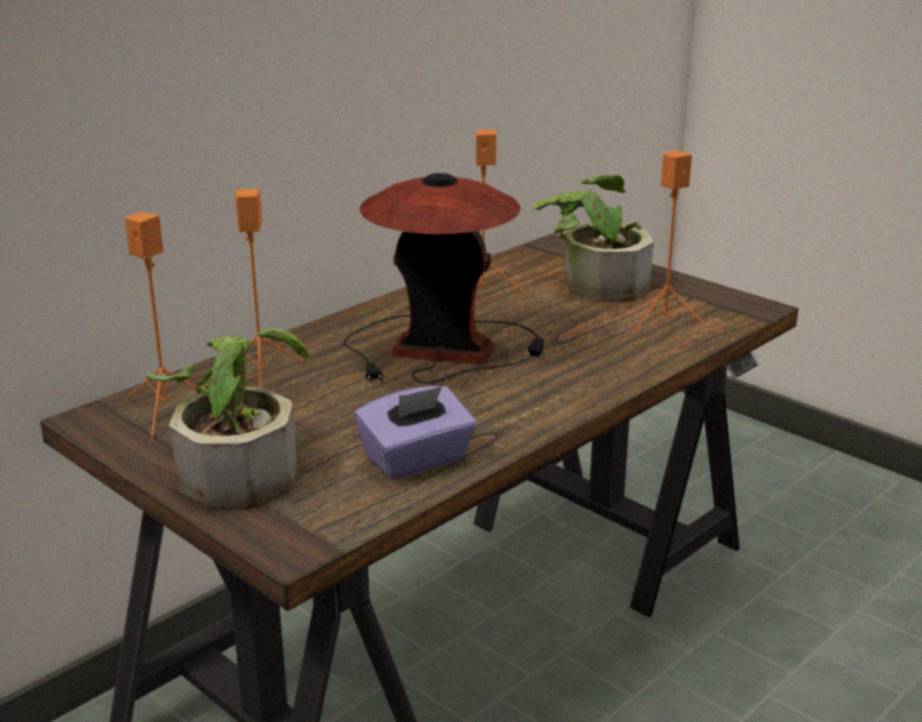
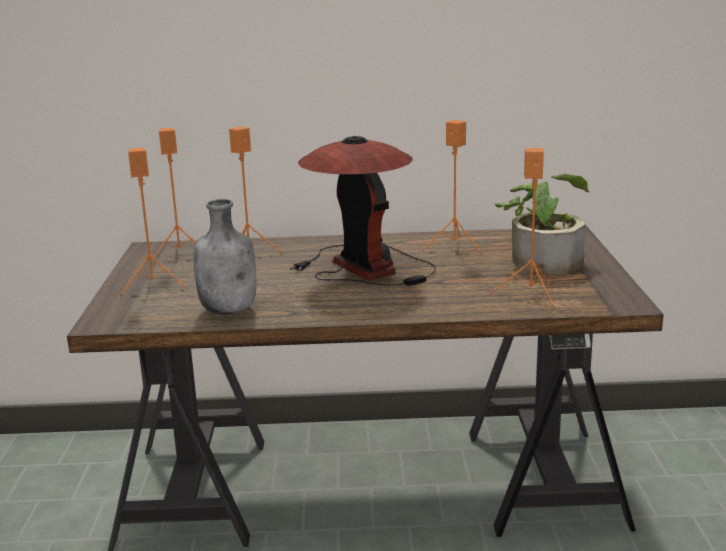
camera: 45 degrees right, 5 degrees down
potted plant [145,328,311,509] -> orange speaker [119,148,188,297]
purple tissue box [354,386,477,480] -> grey bottle [193,199,256,314]

